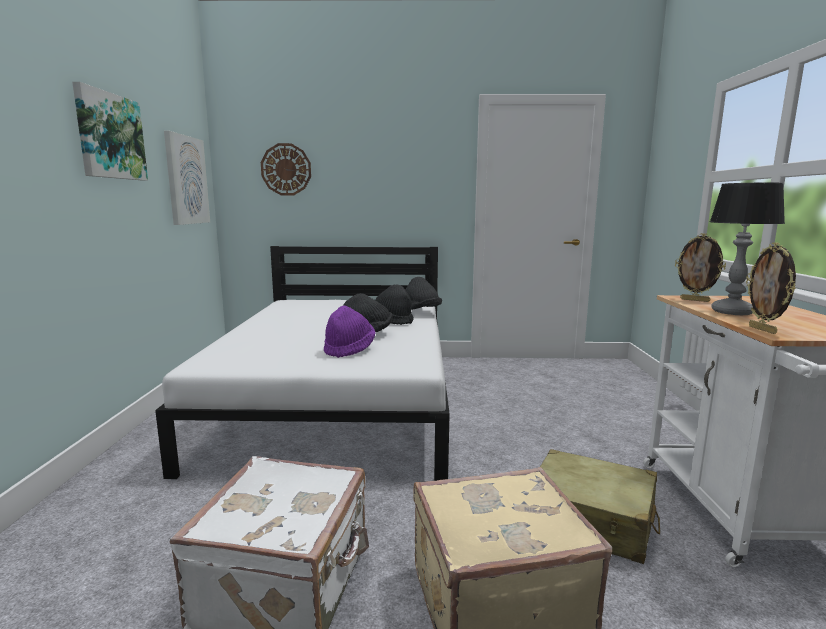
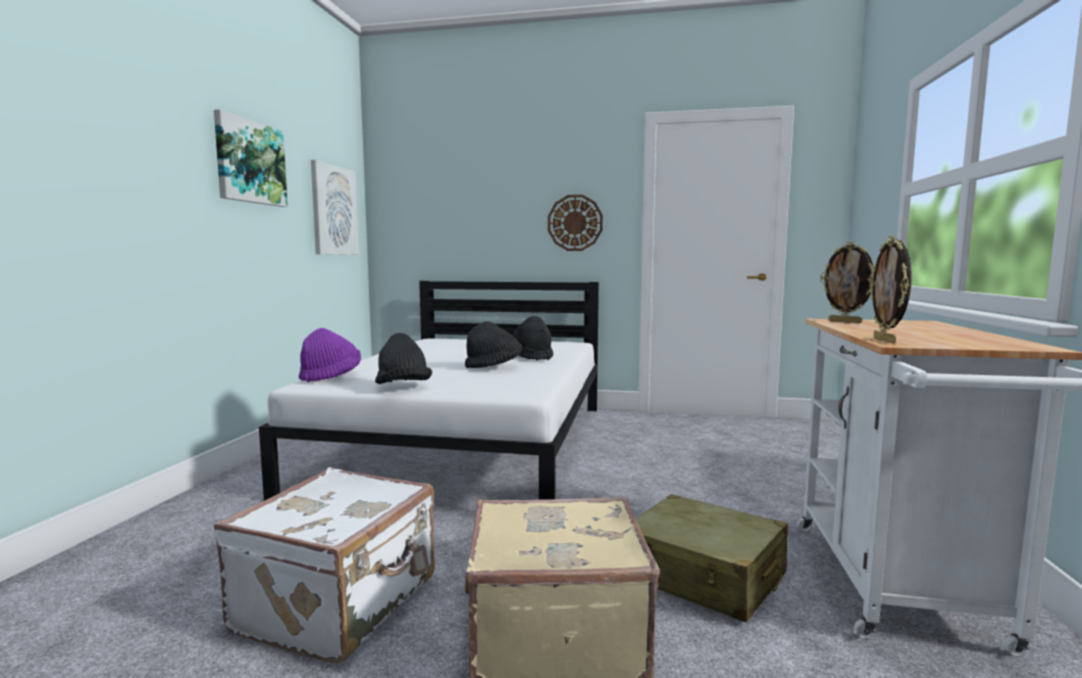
camera: 10 degrees right, 5 degrees down
wall clock [261,143,311,195] -> wall clock moved to [548,195,603,251]
purple hat [324,306,376,358] -> purple hat moved to [299,328,361,382]
black hat [406,277,442,310] -> black hat moved to [375,333,432,384]
table lamp [710,182,785,315] -> none

